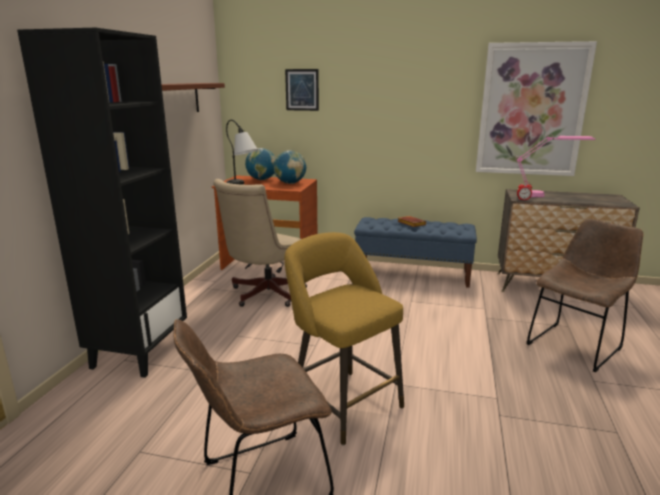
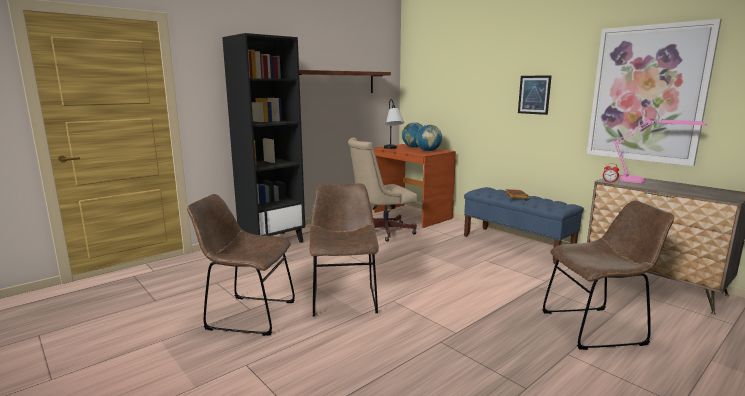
camera: 35 degrees right, 5 degrees down
yellow stool [284,232,404,445] -> brown chair [309,183,379,316]
picture [285,69,319,111] -> picture moved to [518,75,552,115]

